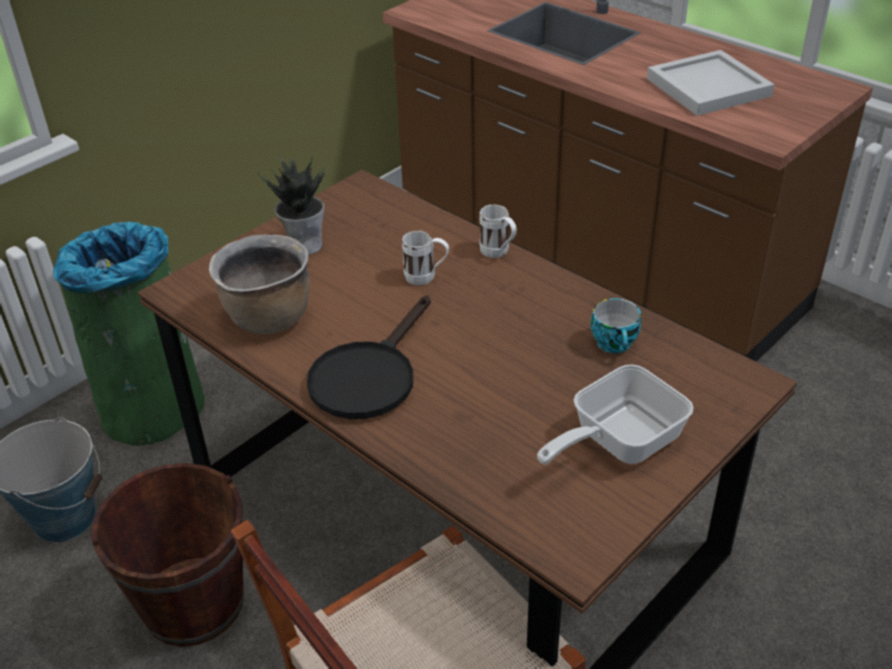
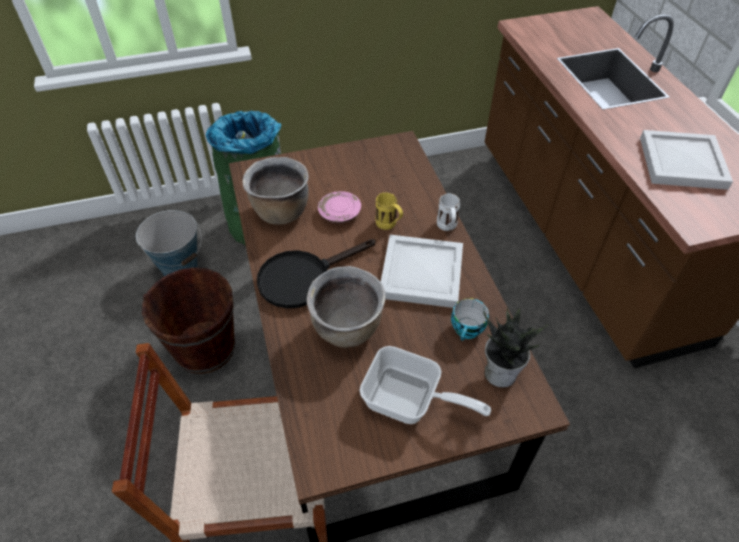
camera: 30 degrees right, 10 degrees up
potted plant [257,154,327,255] -> potted plant moved to [484,307,548,388]
white mug [402,231,449,285] -> yellow mug [376,192,403,230]
frying pan [537,365,694,465] -> frying pan turned 150 degrees counterclockwise [360,346,491,424]
none -> brown cooking pot [307,266,386,348]
none -> pink plate [318,191,361,223]
none -> white tray [381,235,463,308]

